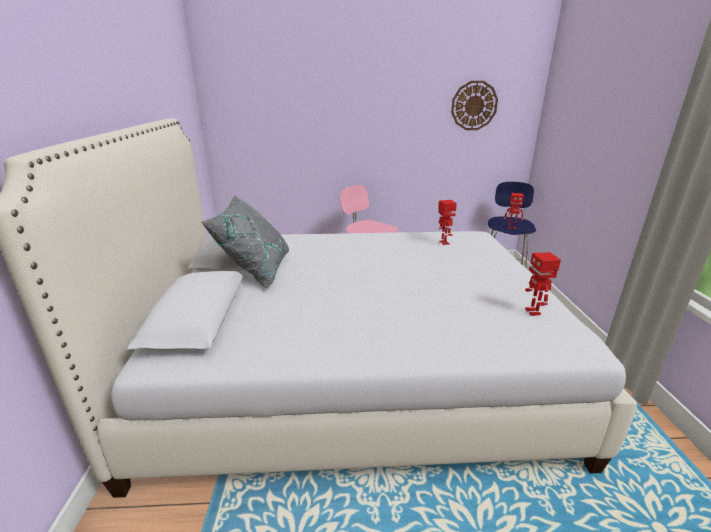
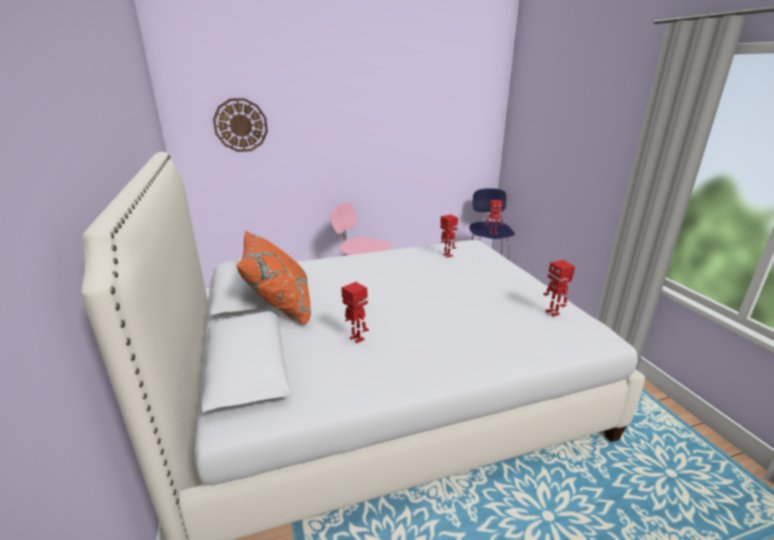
camera: 15 degrees left, 0 degrees up
grey pillow [202,195,289,288] -> orange pillow [236,231,311,324]
wall clock [451,81,498,130] -> wall clock moved to [213,98,268,152]
none -> toy robot [341,282,369,343]

